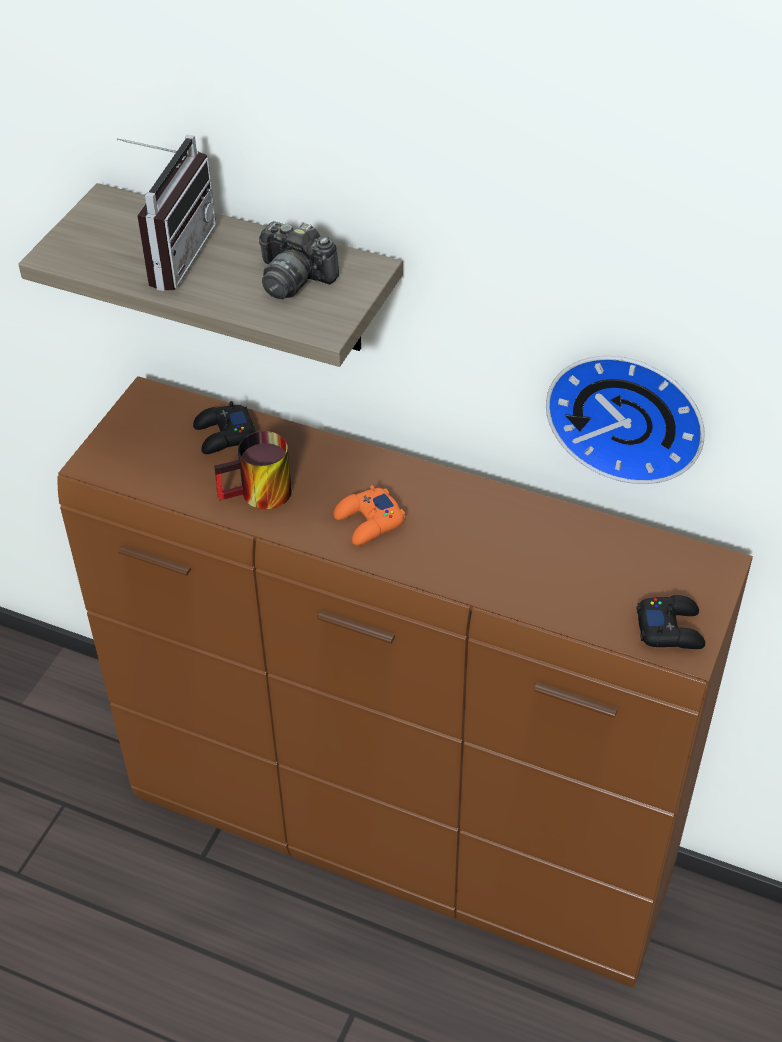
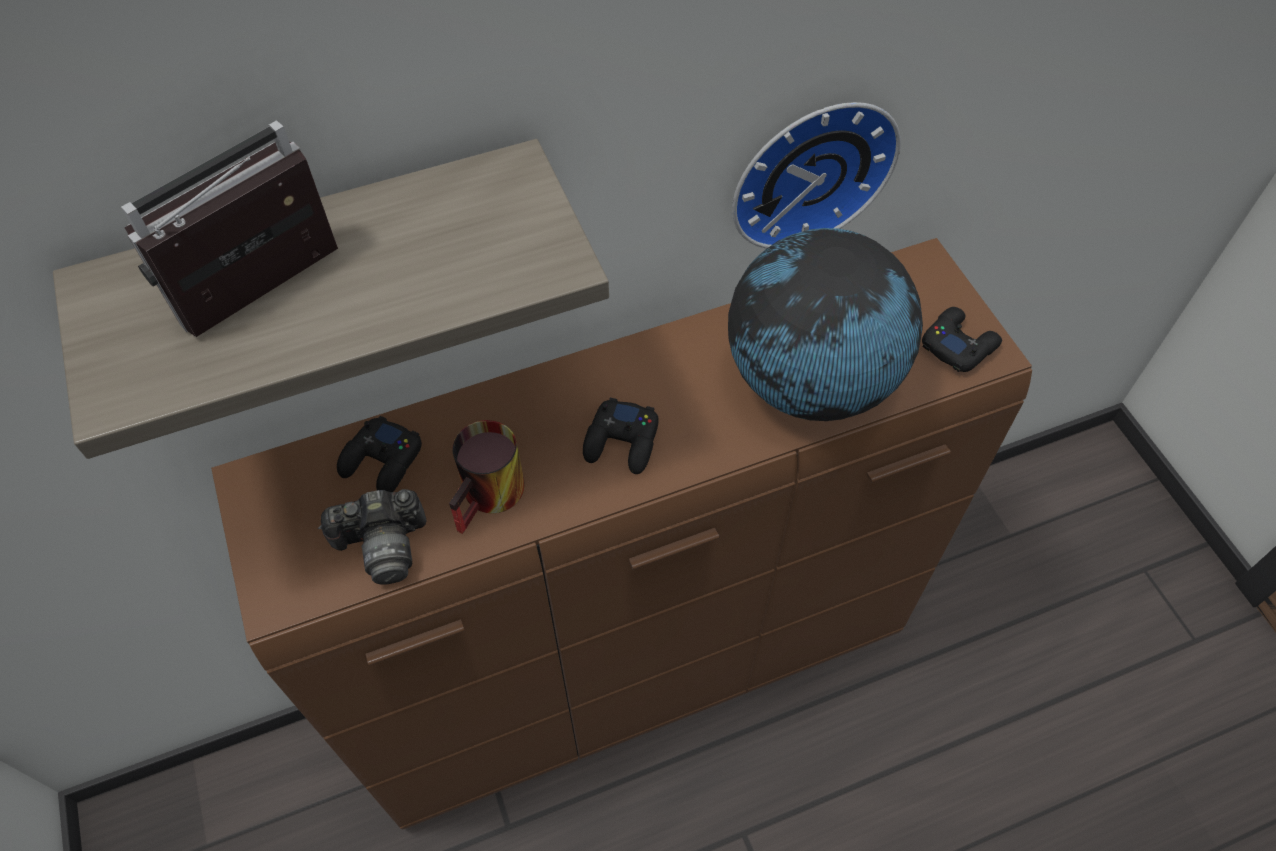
camera: 45 degrees left, 10 degrees up
radio [116,135,216,291] -> radio turned 105 degrees counterclockwise [121,120,338,337]
camera [259,221,339,299] -> camera moved to [318,489,427,585]
orange game controller [333,485,405,545] -> black game controller [583,398,659,474]
none -> globe [728,228,923,421]

